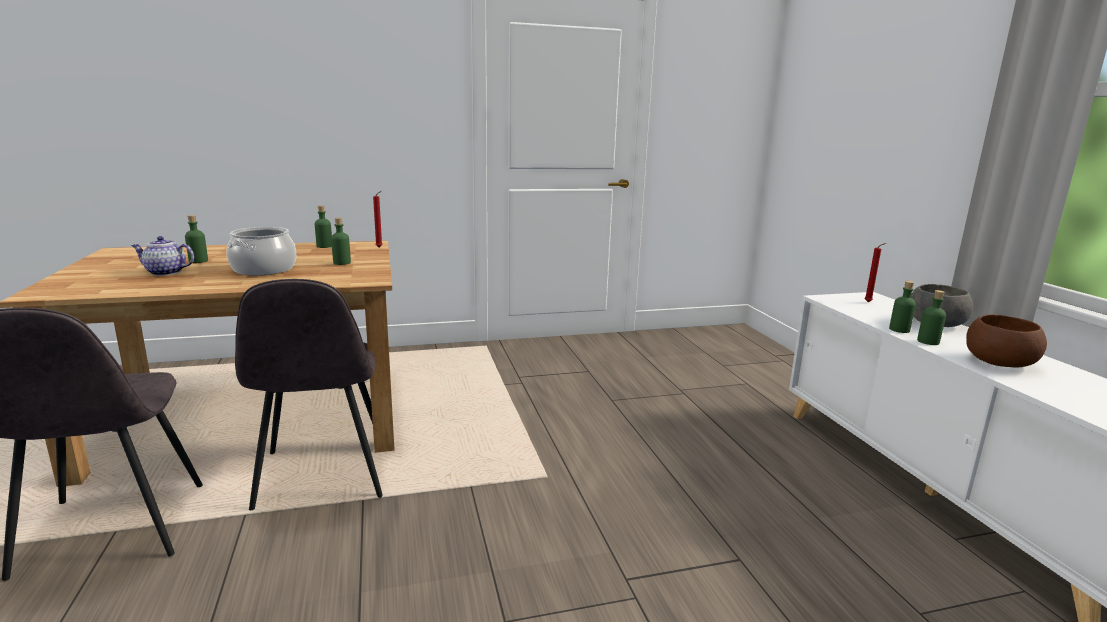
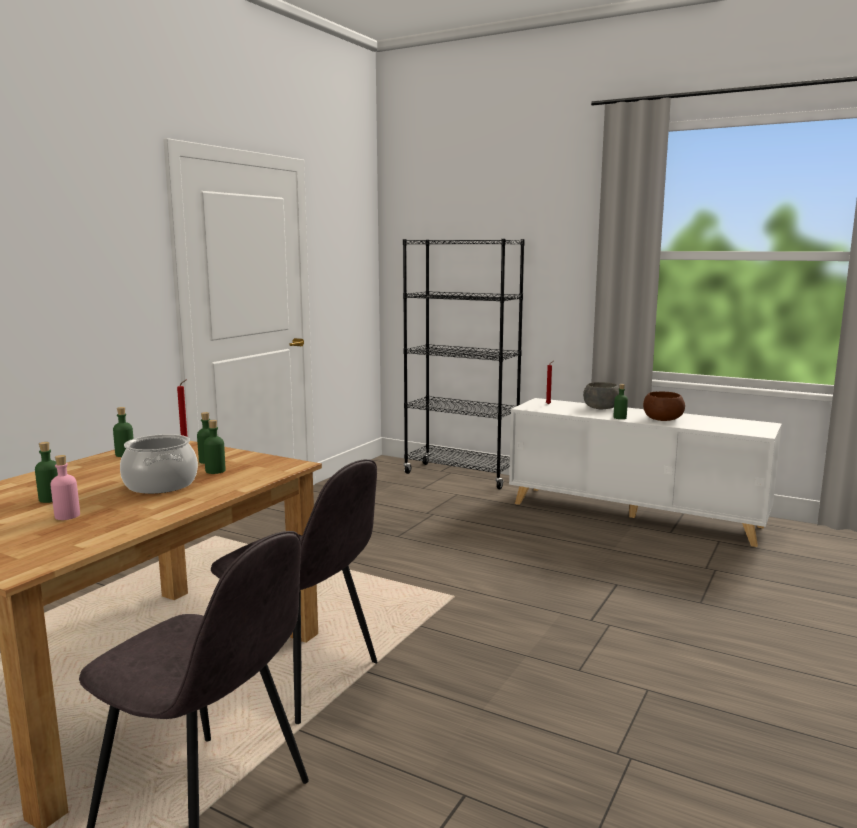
camera: 45 degrees left, 5 degrees down
teapot [131,236,194,276] -> pink bottle [50,455,80,520]
green bottle [889,281,916,333] -> green bottle moved to [204,420,225,474]
none -> black bookcase [403,239,525,489]

